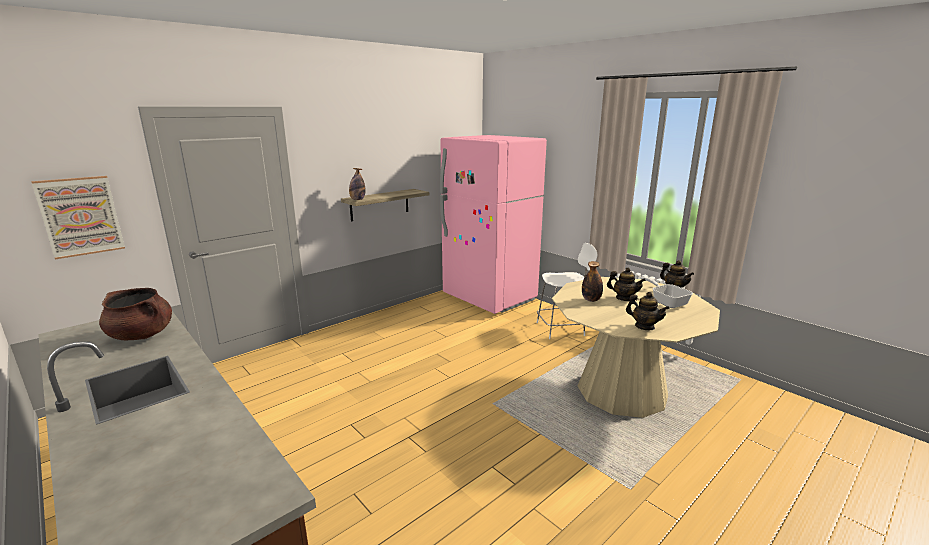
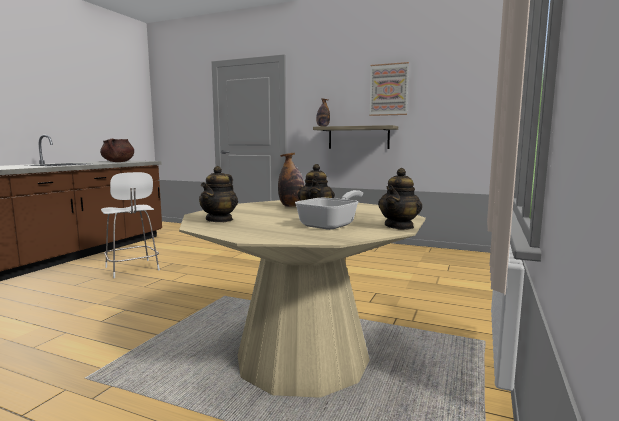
camera: 65 degrees right, 10 degrees down
picture [31,176,125,259] -> picture moved to [369,62,409,116]
pink fridge [440,135,547,314] -> none
white stool [537,243,597,339] -> white stool moved to [101,172,160,278]

